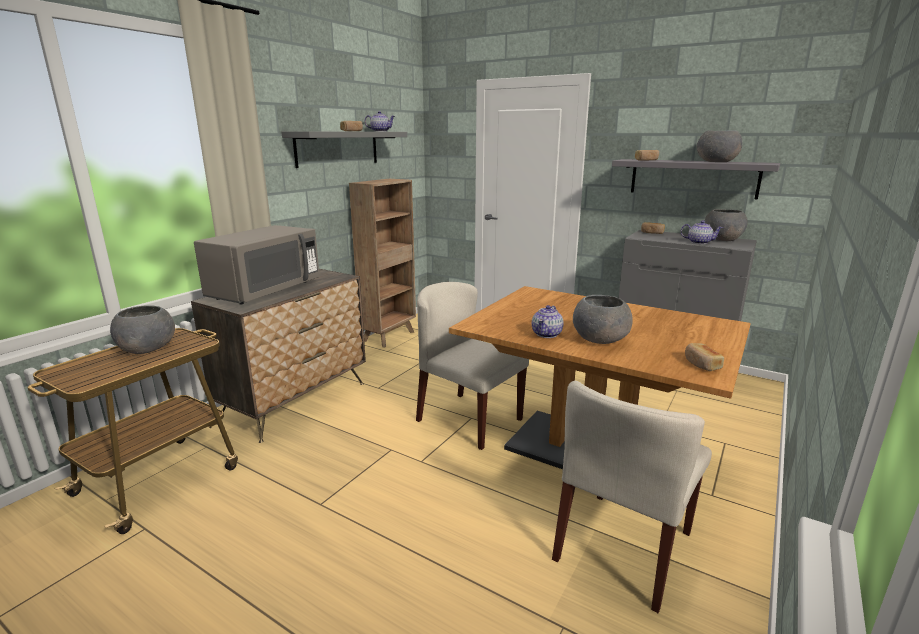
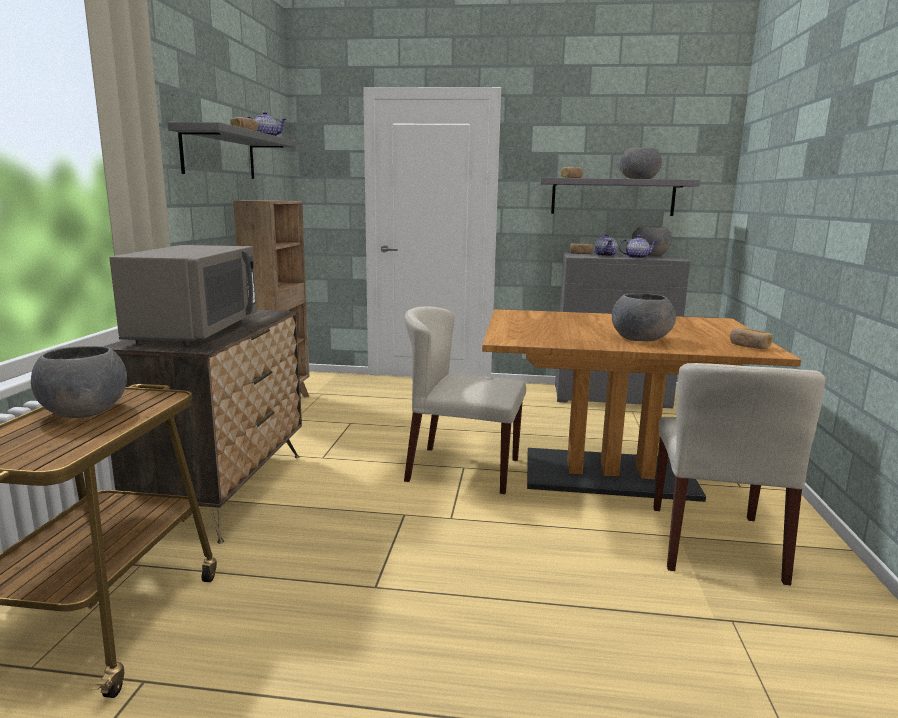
camera: 25 degrees left, 5 degrees down
teapot [532,305,564,338] -> teapot moved to [594,234,618,257]

